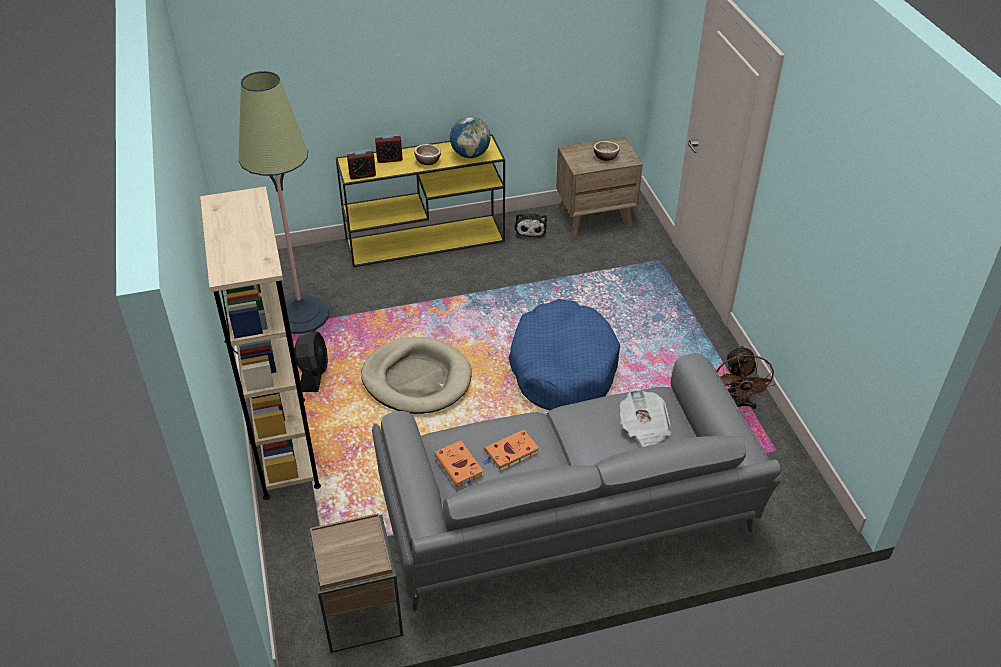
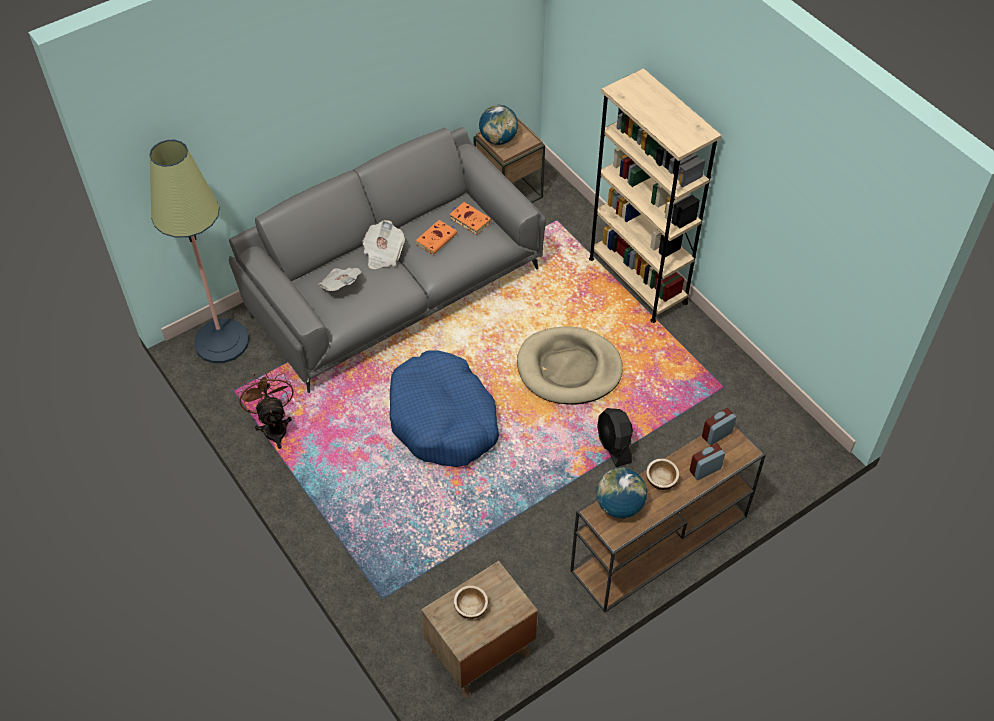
camera: 160 degrees right, 10 degrees up
floor lamp [238,71,329,334] -> floor lamp moved to [149,140,249,363]
black fan [294,330,328,392] -> black fan moved to [597,408,633,467]
yellow console table [336,134,505,267] -> brown console table [570,424,766,612]
plush toy [515,213,547,238] -> none
none -> newspaper [362,220,405,269]
none -> globe [479,105,518,145]

